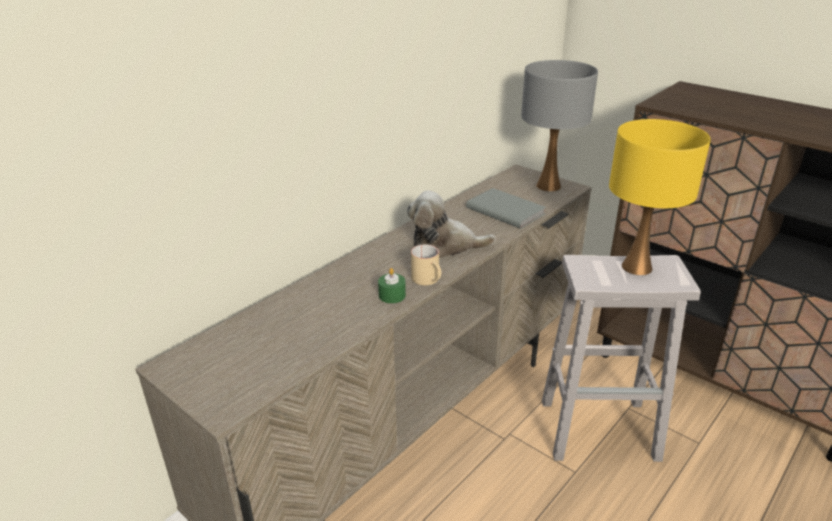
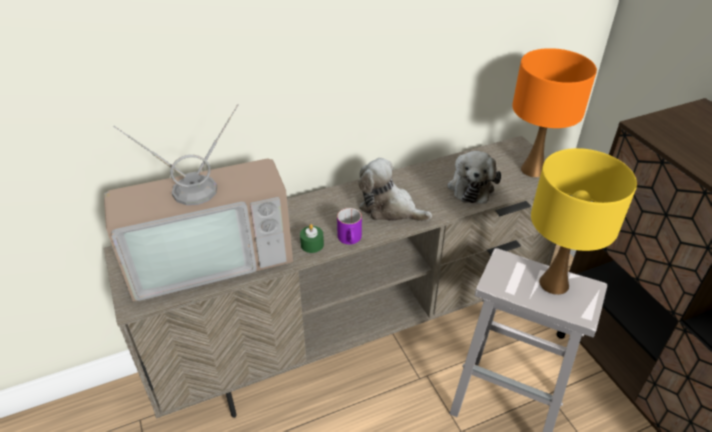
camera: 25 degrees right, 10 degrees up
beige mug [411,245,441,285] -> purple mug [337,208,362,244]
grey book [466,188,546,229] -> plush toy [447,151,501,204]
grey table lamp [521,60,598,192] -> orange table lamp [512,48,597,177]
none -> television [104,104,293,301]

